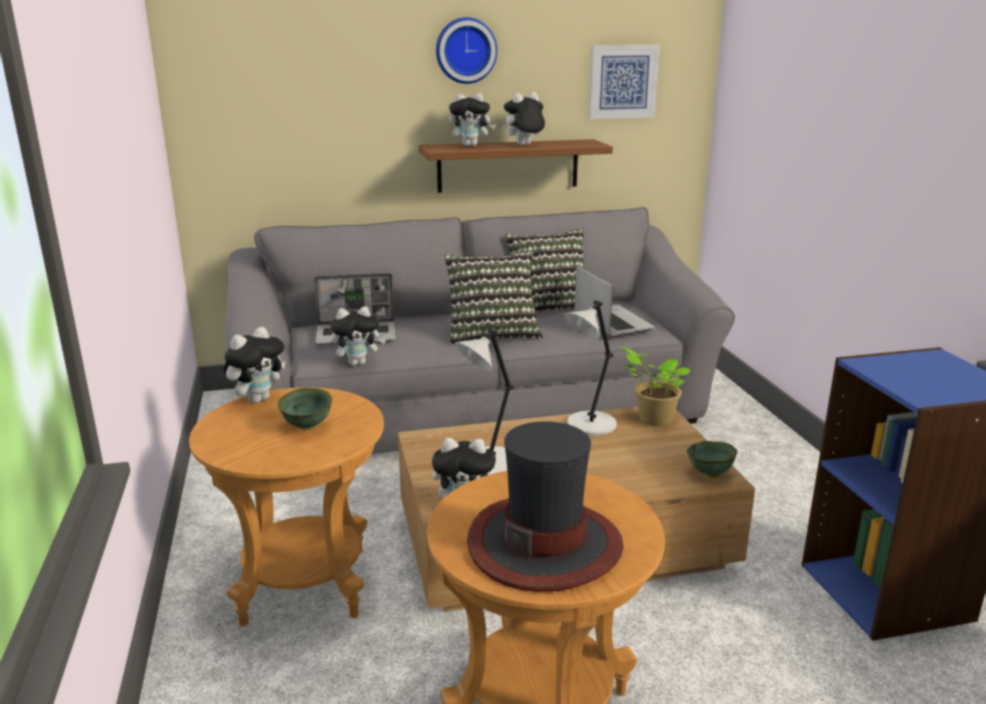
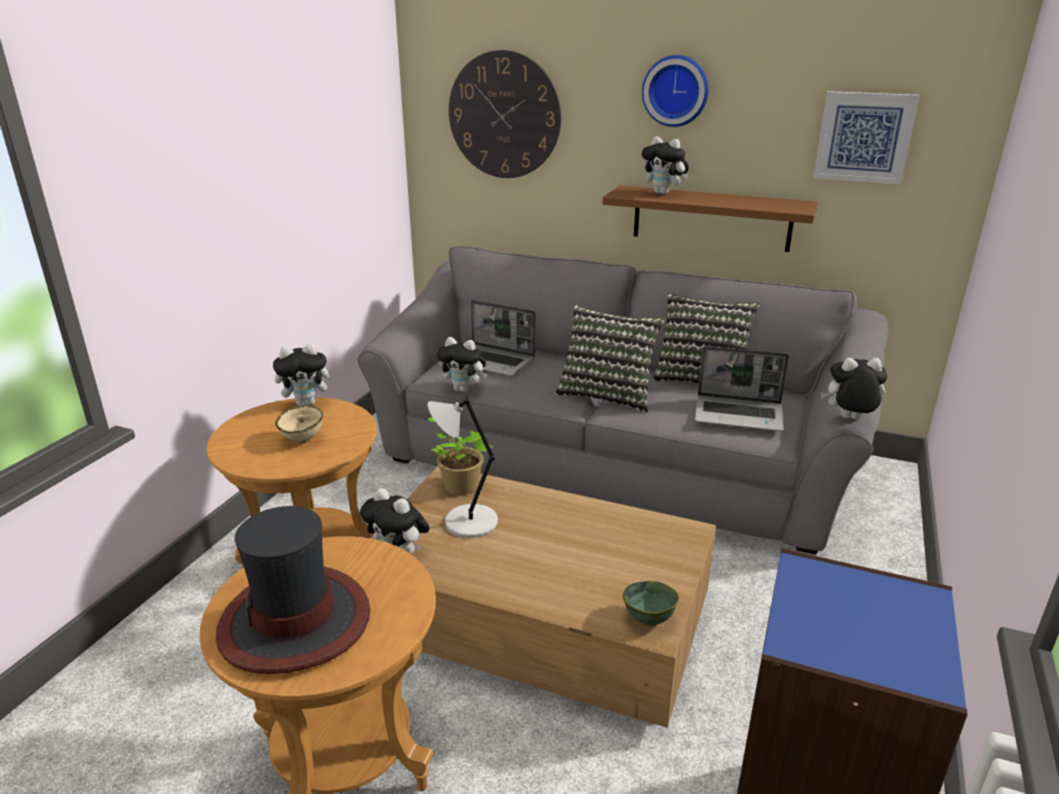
camera: 35 degrees right, 5 degrees up
green bowl [278,388,332,430] -> beige bowl [275,405,323,443]
plush toy [502,92,545,145] -> plush toy moved to [820,358,887,419]
grey table lamp [565,300,617,436] -> none
laptop [574,265,655,337] -> laptop turned 90 degrees clockwise [695,346,789,431]
potted plant [621,346,690,426] -> potted plant moved to [428,418,492,495]
none -> wall clock [449,50,561,178]

